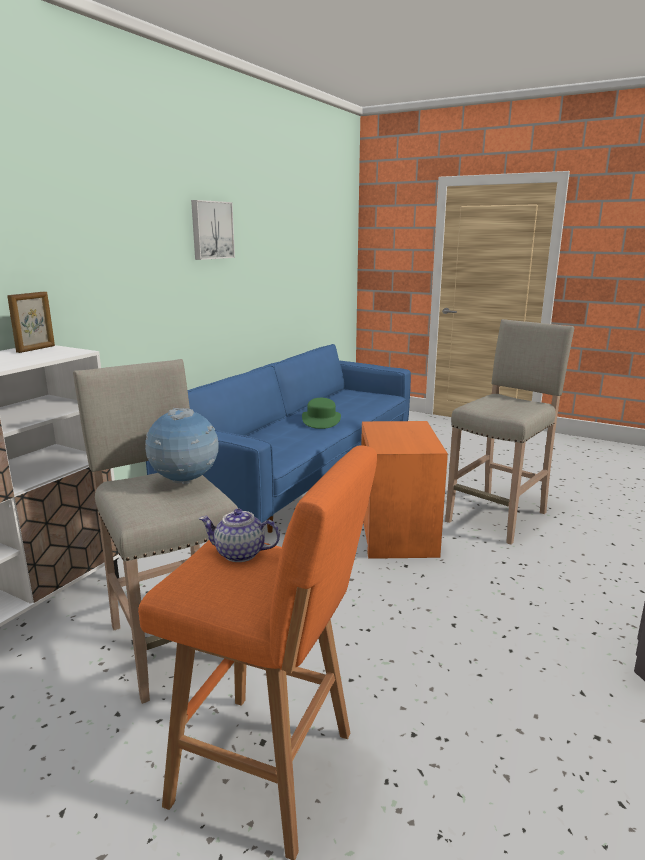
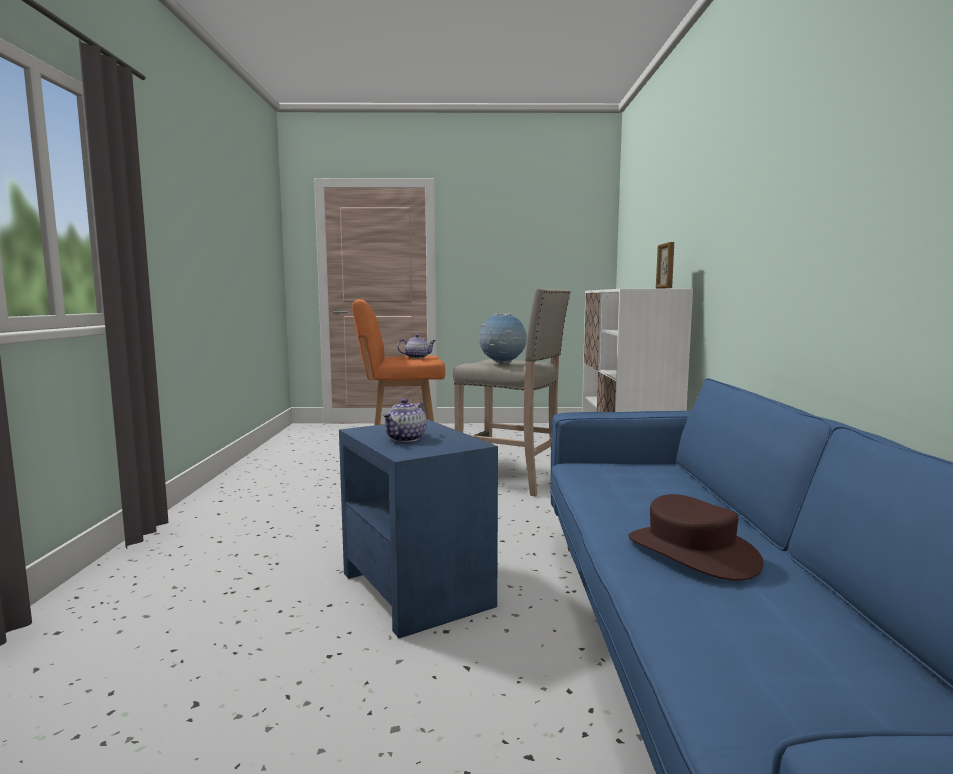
camera: 150 degrees right, 10 degrees down
picture [191,200,235,260] -> none
green hat [302,398,341,429] -> brown hat [628,494,764,581]
orange side table [361,421,448,559] -> blue side table [339,419,498,638]
beige stool [445,319,574,545] -> none
none -> teapot [382,399,427,442]

